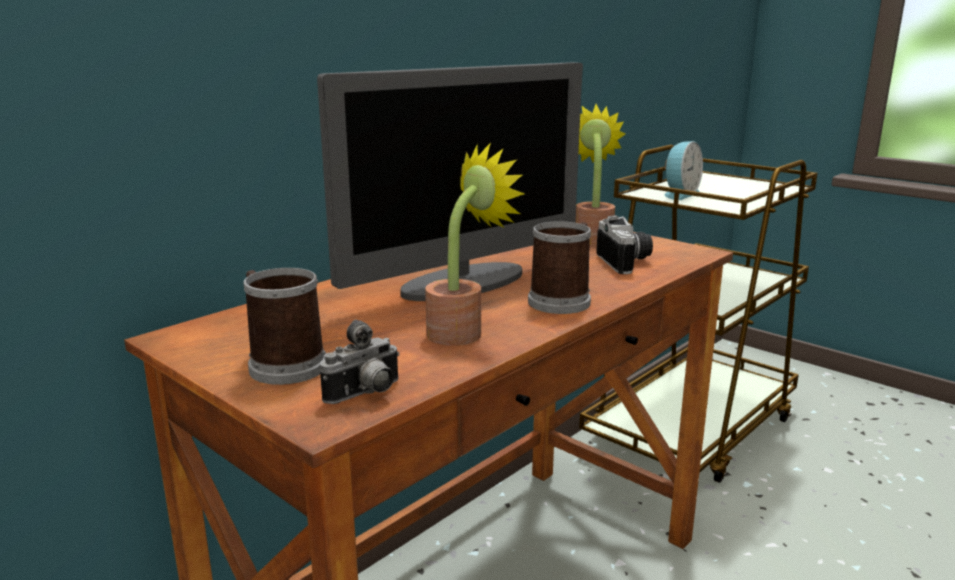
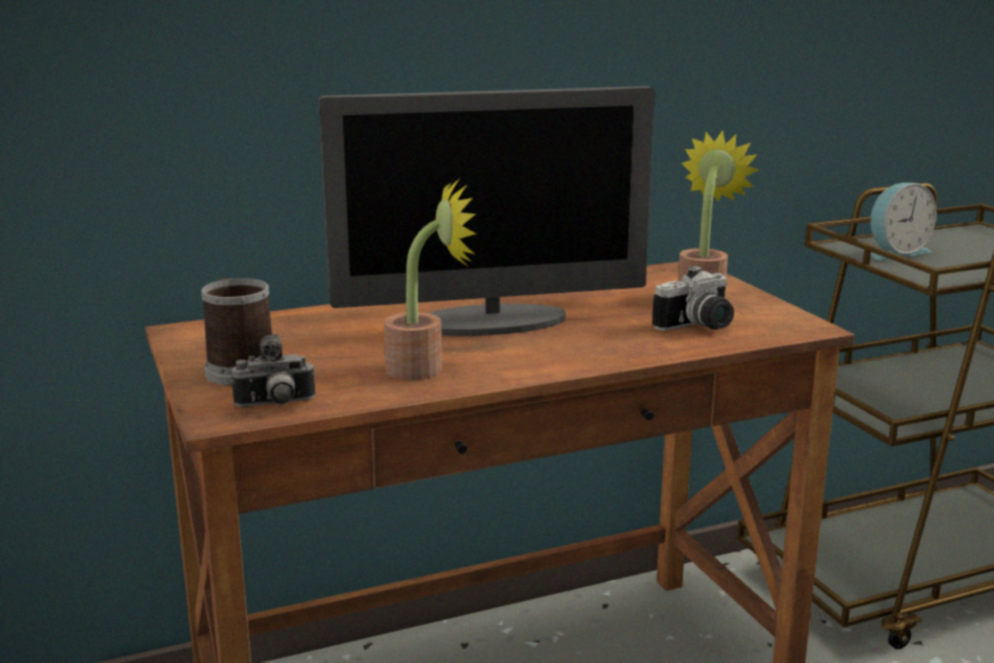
camera: 25 degrees right, 0 degrees up
mug [528,221,591,314] -> none
camera [596,215,653,274] -> camera turned 45 degrees clockwise [652,265,734,331]

